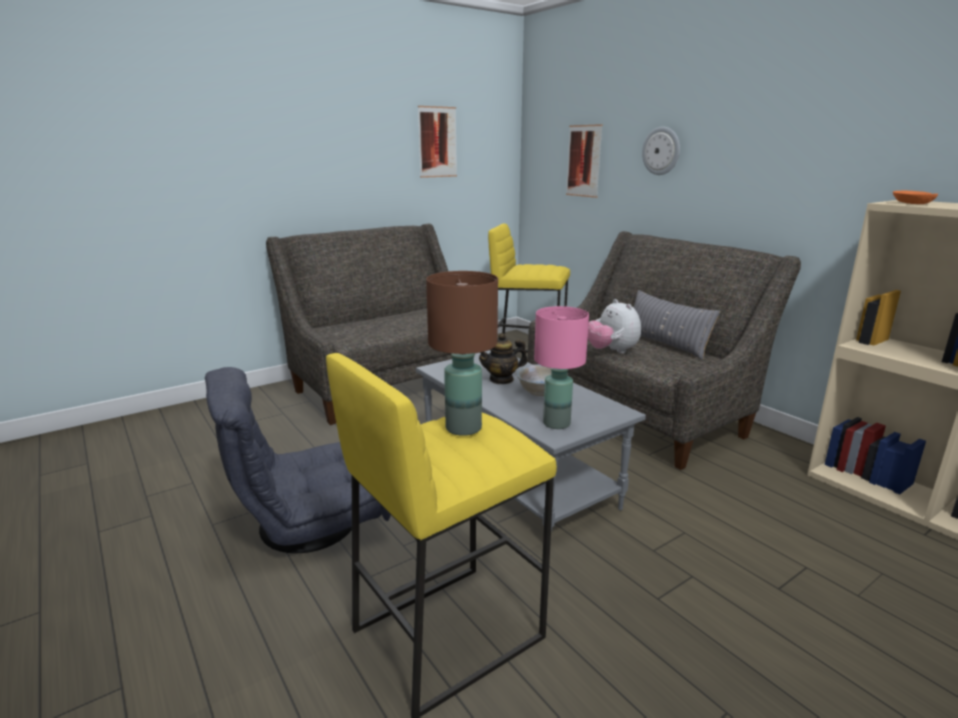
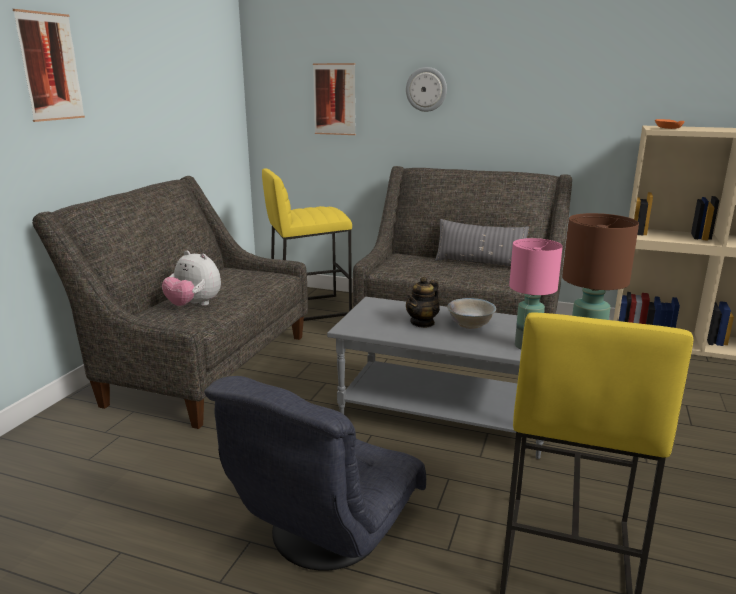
camera: 35 degrees left, 0 degrees up
picture [418,106,457,178] -> picture moved to [13,9,85,122]
plush toy [588,299,641,353] -> plush toy moved to [162,251,221,306]

